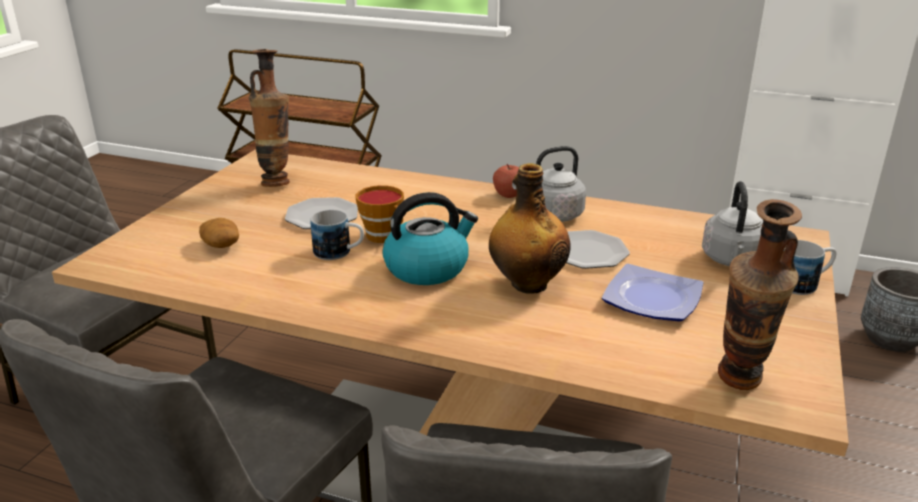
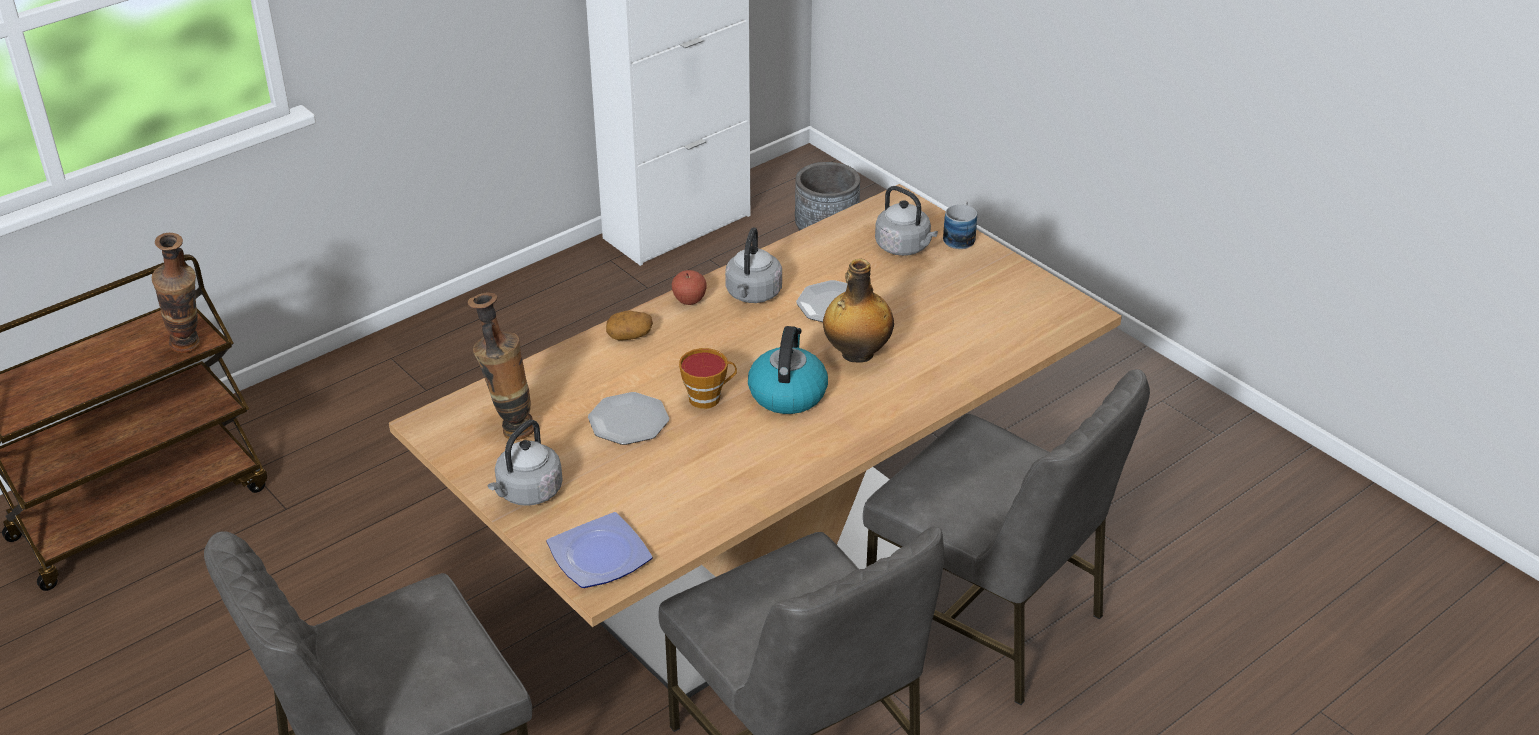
camera: 60 degrees left, 10 degrees up
potato [199,218,239,248] -> potato moved to [606,310,653,340]
mug [310,210,364,260] -> none
plate [602,264,703,322] -> plate moved to [547,512,653,588]
vase [718,199,802,390] -> vase moved to [152,233,200,353]
none -> grey kettle [488,420,563,506]

